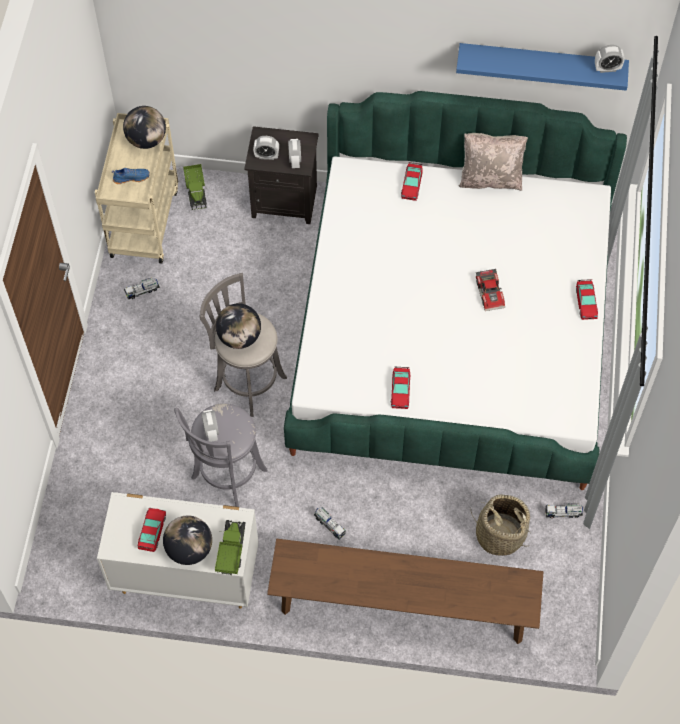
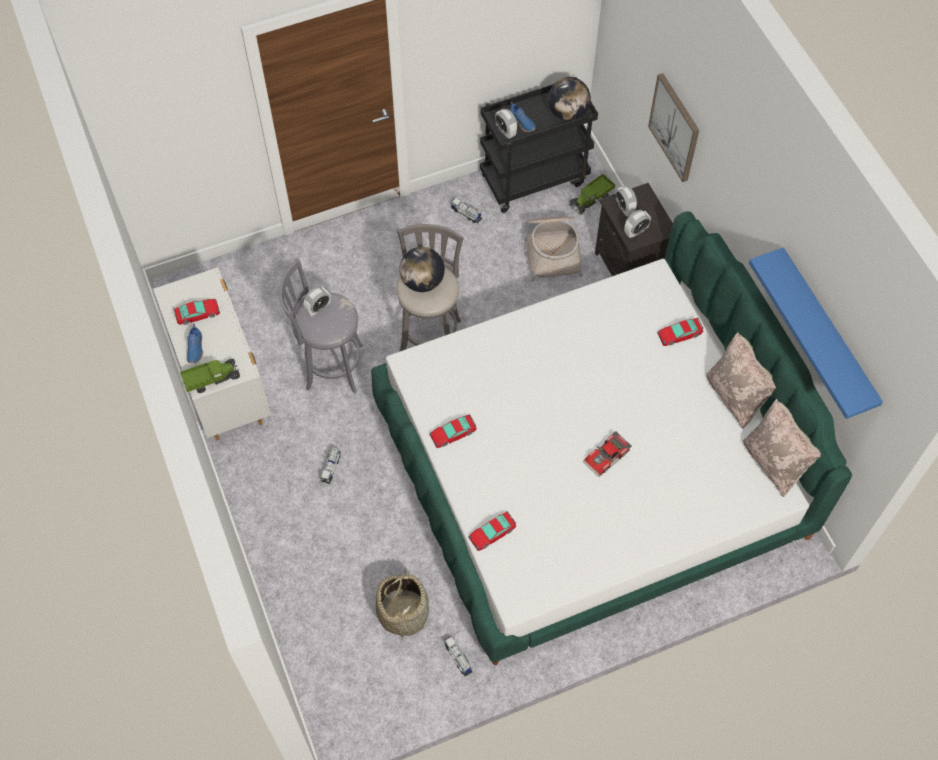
camera: 60 degrees right, 0 degrees up
beige cart [95,113,178,263] -> black cart [480,77,598,213]
globe [163,515,212,565] -> blue shoe [187,323,203,363]
brown bench [267,539,543,644] -> none
toy car [576,279,598,320] -> toy car moved to [468,511,516,551]
alarm clock [595,45,625,73] -> alarm clock moved to [495,109,517,139]
none -> basket [524,217,583,282]
none -> picture [648,73,699,182]
none -> beige pillow [743,399,821,497]

